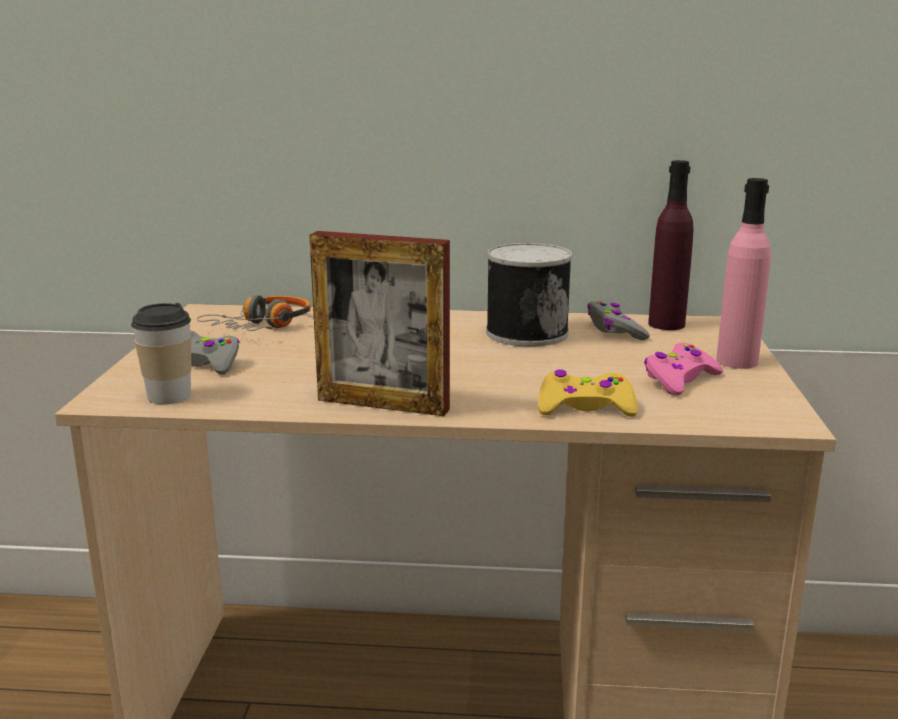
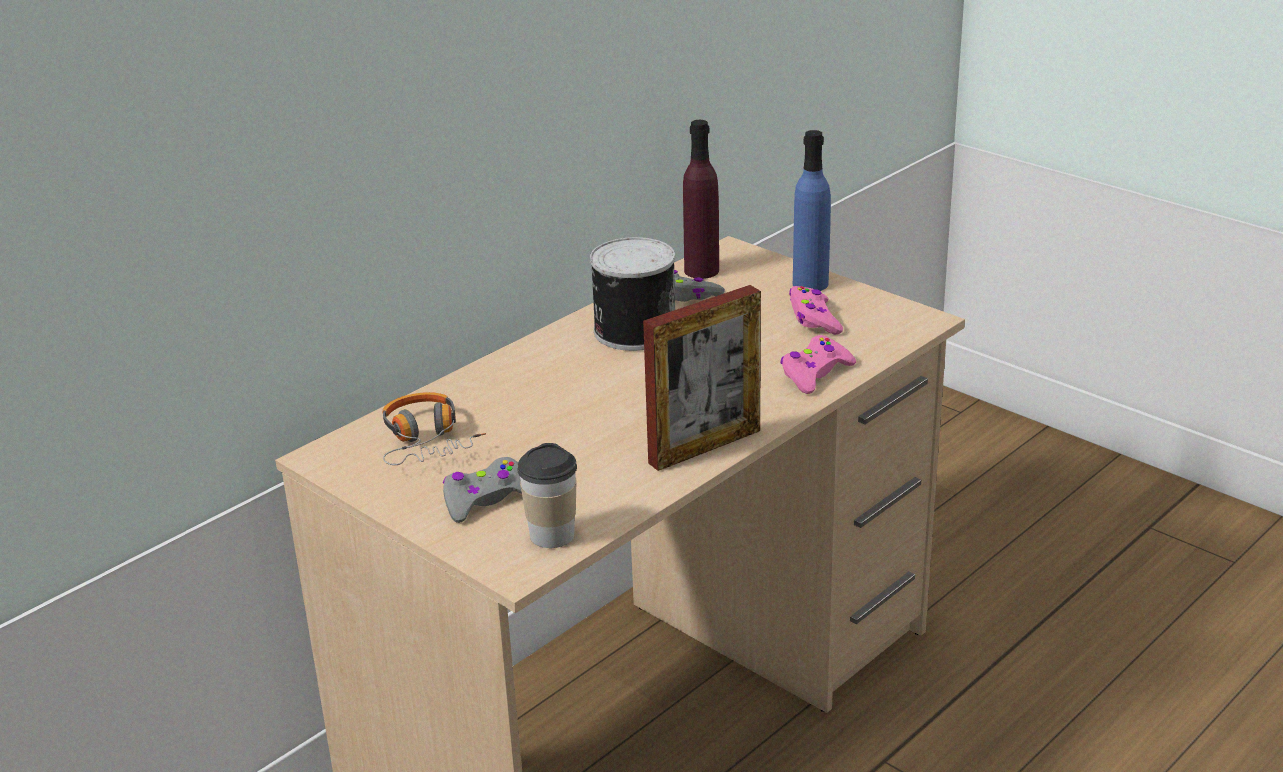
camera: 50 degrees left, 10 degrees up
yellow game controller [538,370,638,417] -> pink game controller [780,335,856,394]
pink bottle [716,178,771,369] -> blue bottle [793,130,831,291]

